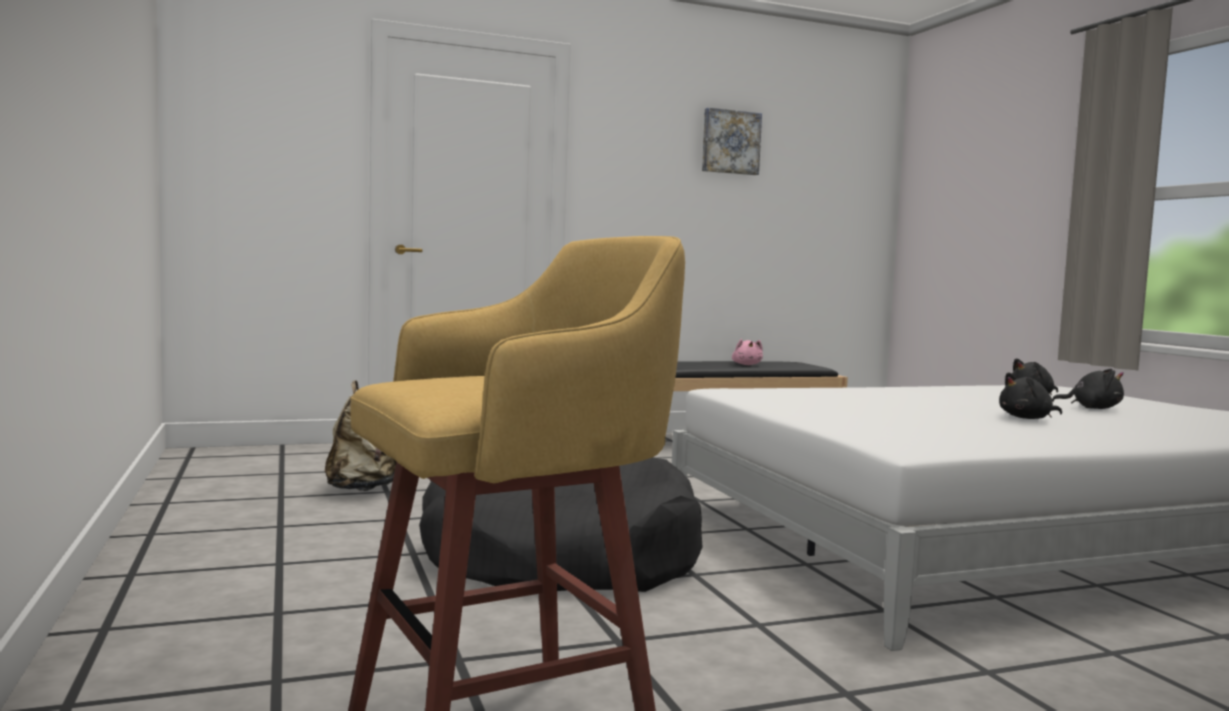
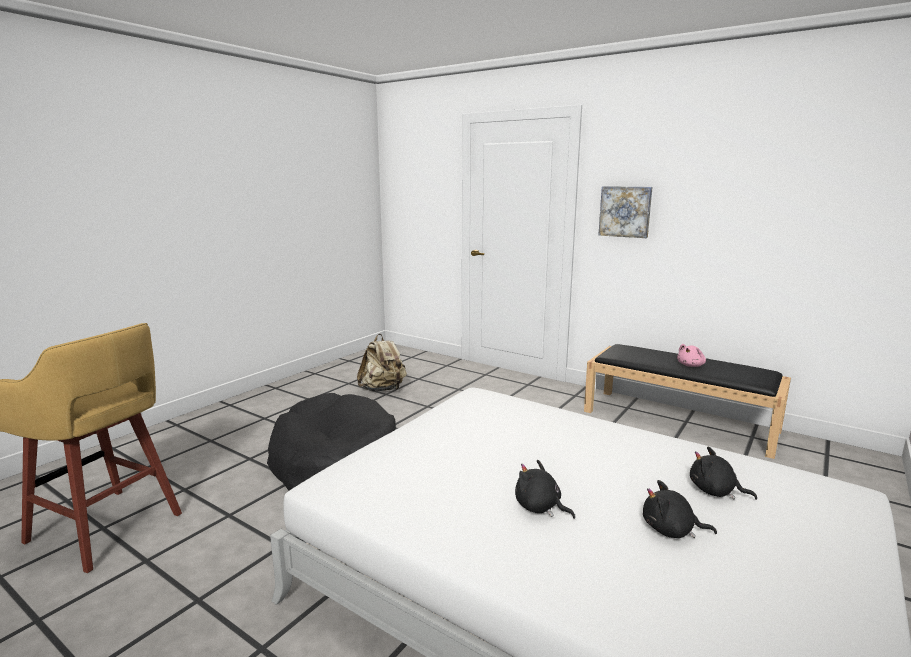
camera: 55 degrees right, 10 degrees up
picture [702,108,762,175] -> picture moved to [598,186,653,238]
black plush toy [1052,369,1124,409] -> black plush toy turned 120 degrees clockwise [643,480,717,538]

